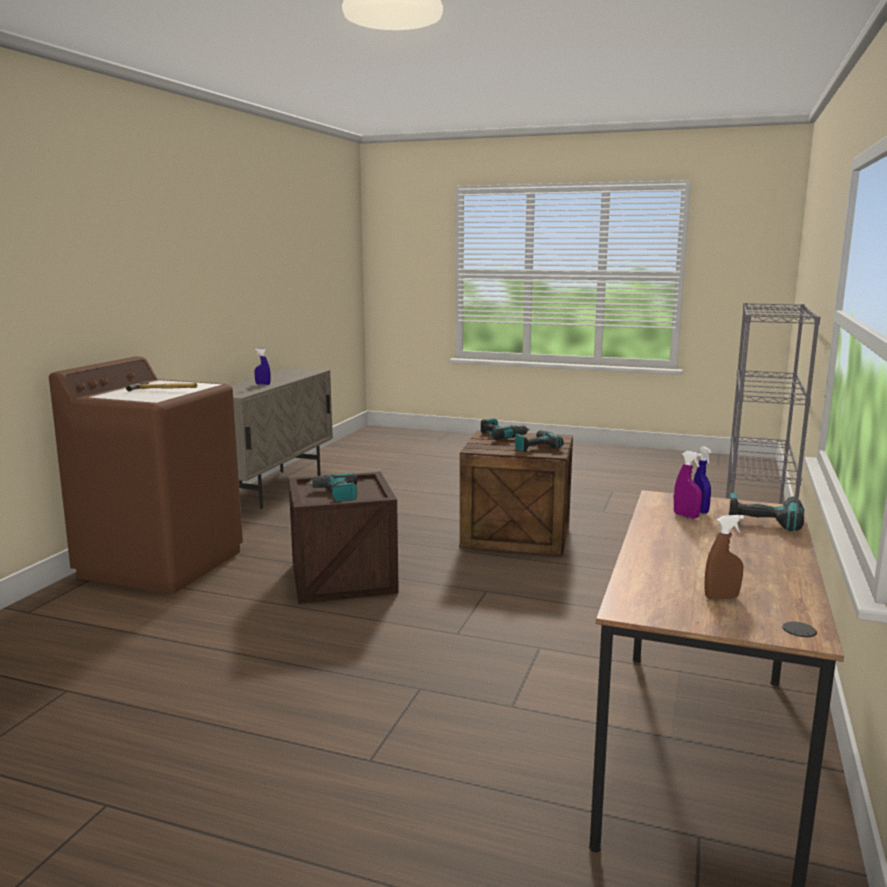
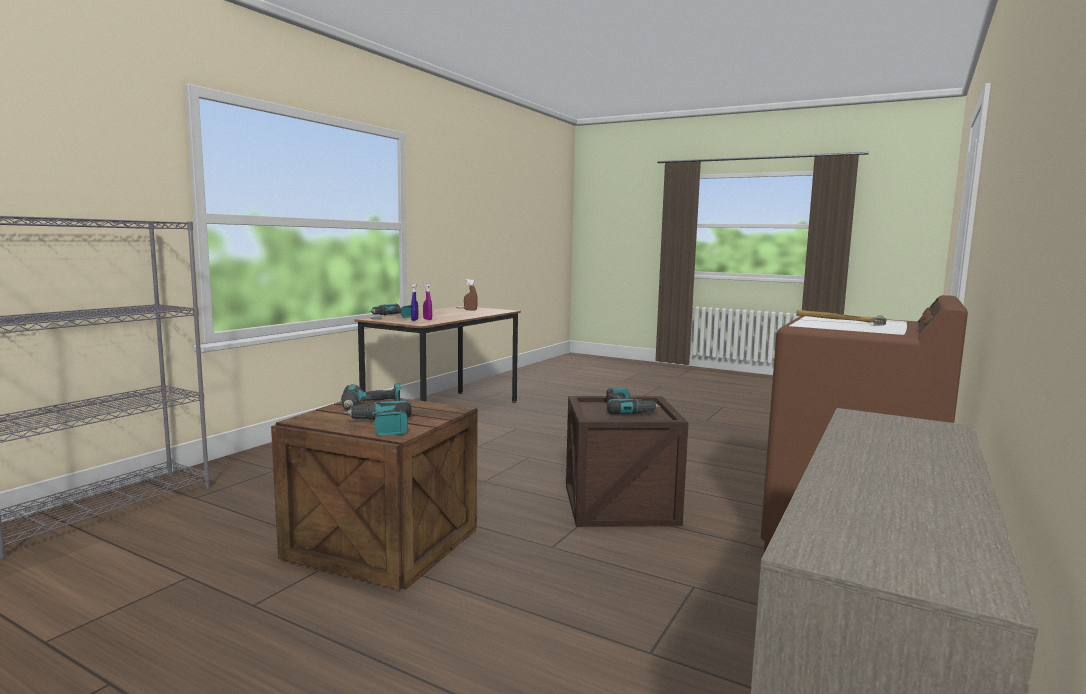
camera: 170 degrees left, 5 degrees down
blue spray bottle [254,348,271,385] -> none

